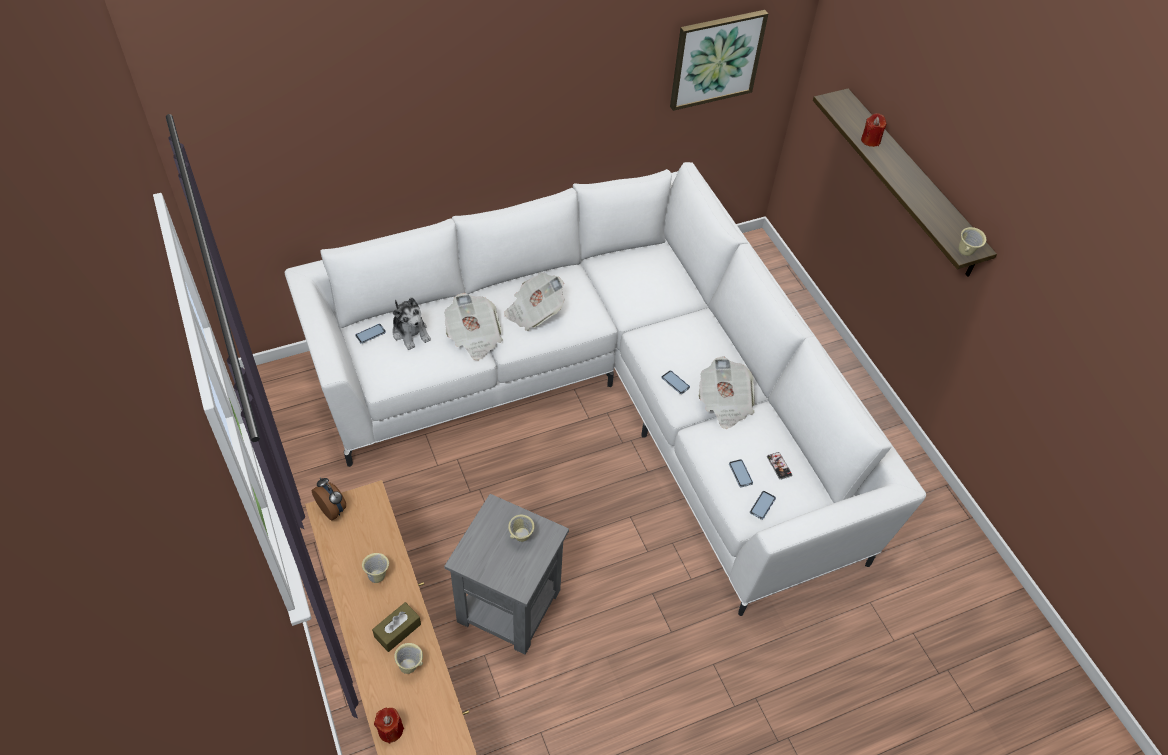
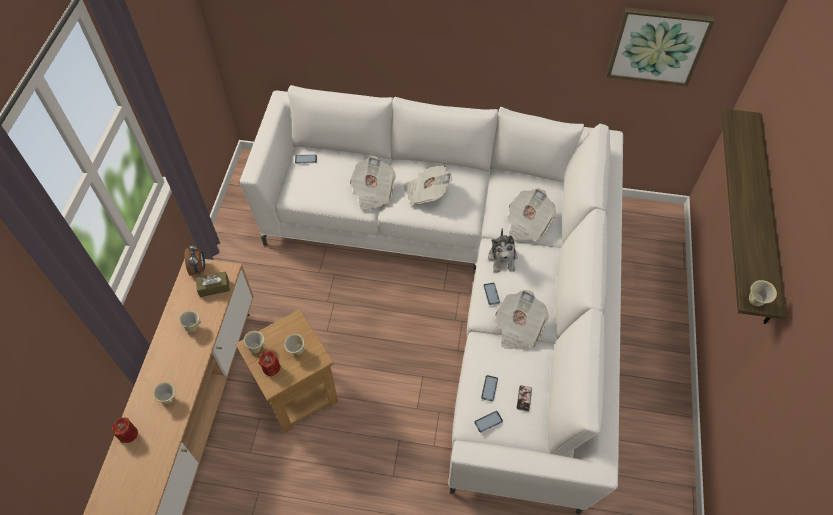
camera: 35 degrees right, 5 degrees up
brown tissue box [372,602,421,652] -> brown tissue box moved to [196,272,230,297]
plush toy [392,297,431,350] -> plush toy moved to [488,228,518,272]
grey side table [444,494,569,655] -> brown side table [235,309,338,433]
red candle [861,113,887,147] -> red candle moved to [259,351,281,377]
none -> beige mug [244,331,265,353]
none -> newspaper [508,188,556,241]

